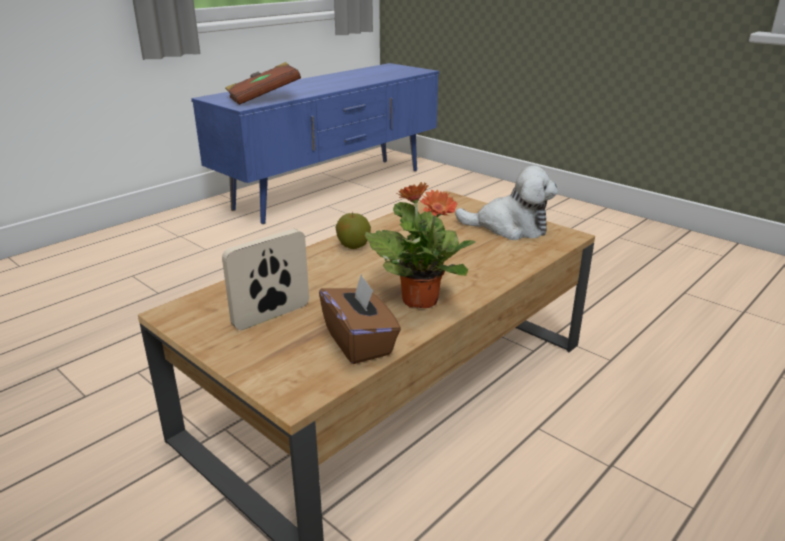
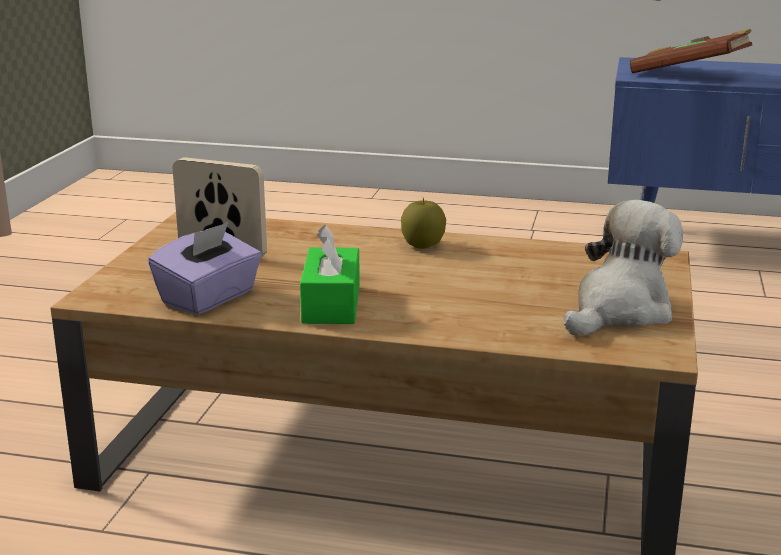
camera: 60 degrees right, 5 degrees down
brown tissue box [319,274,401,364] -> purple tissue box [148,222,262,315]
potted plant [365,182,475,308] -> green tissue box [300,225,360,324]
plush toy [455,165,558,240] -> plush toy turned 120 degrees counterclockwise [564,200,683,335]

